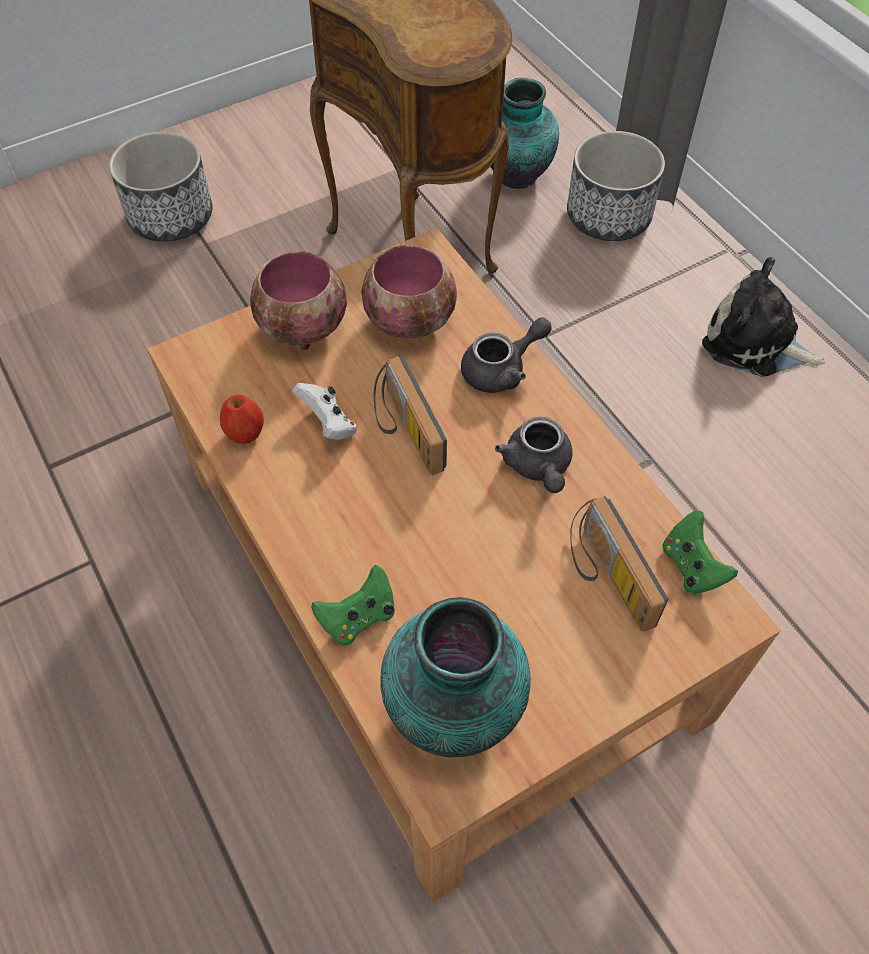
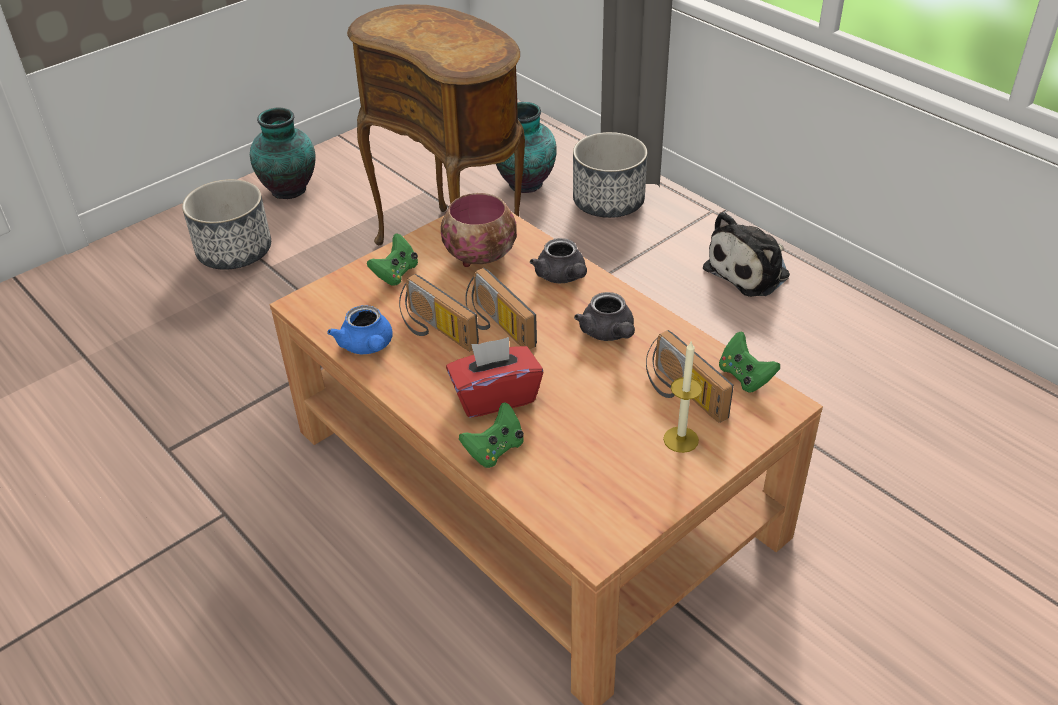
camera: 10 degrees left, 15 degrees down
apple [220,395,264,444] -> blue teapot [327,305,393,354]
bowl [250,251,347,350] -> green game controller [367,233,418,286]
white game controller [292,383,357,440] -> radio [399,274,479,351]
vase [380,597,531,757] -> vase moved to [250,107,316,199]
grey teapot [461,317,552,393] -> grey teapot turned 105 degrees clockwise [530,238,587,283]
plush toy [702,257,825,377] -> plush toy turned 60 degrees counterclockwise [703,212,790,297]
none -> red tissue box [446,337,543,418]
none -> candle [663,340,702,453]

